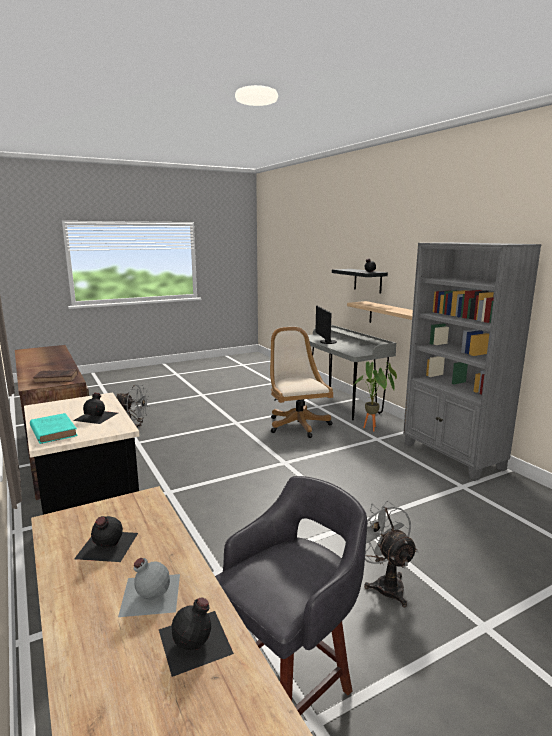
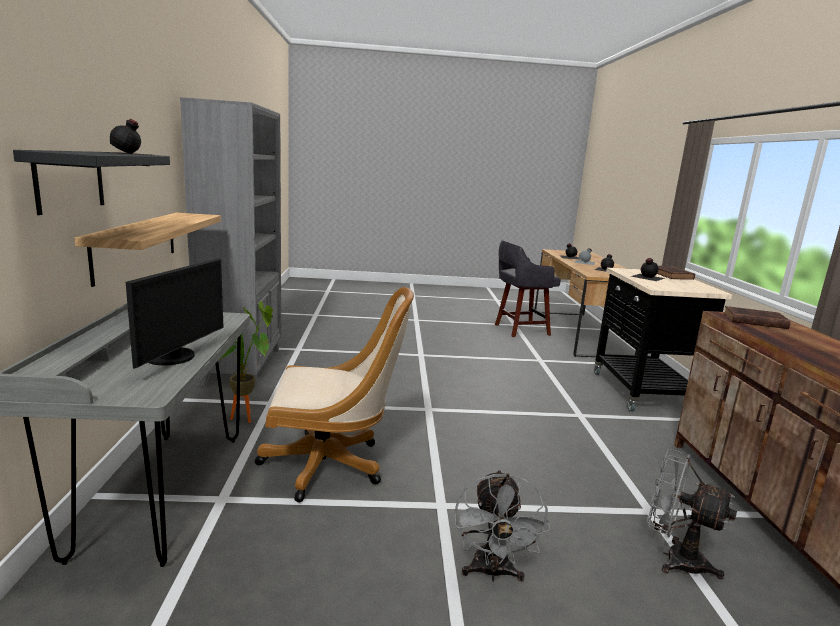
camera: 155 degrees left, 0 degrees up
turquoise book [30,413,78,444] -> brown book [657,266,695,280]
office chair [270,327,333,438] -> office chair turned 105 degrees counterclockwise [254,287,414,502]
grey fan [364,501,418,607] -> grey fan moved to [455,470,551,582]

